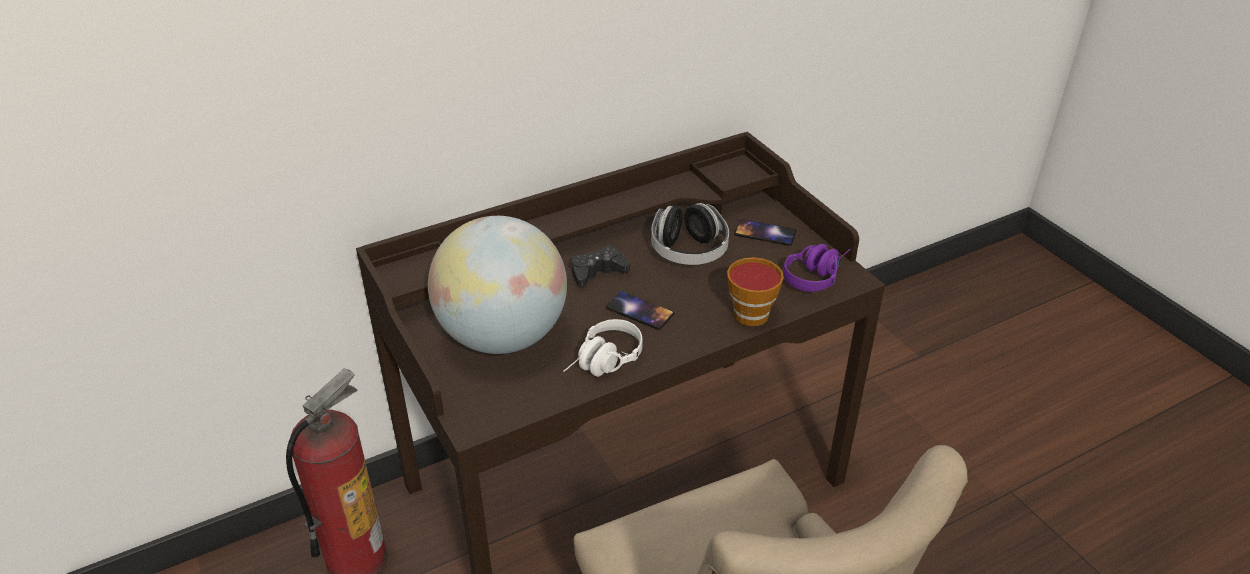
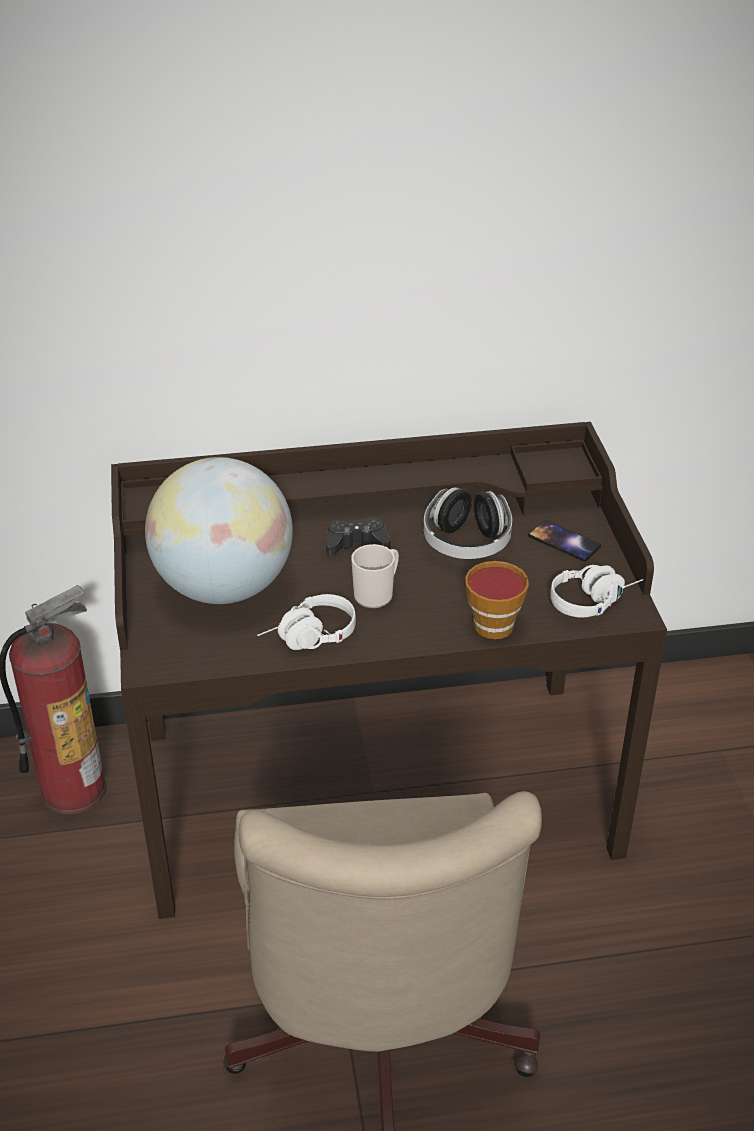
camera: 20 degrees right, 0 degrees up
phone [606,291,674,330] -> mug [351,544,399,608]
purple headphones [783,244,851,292] -> white headphones [550,565,643,618]

